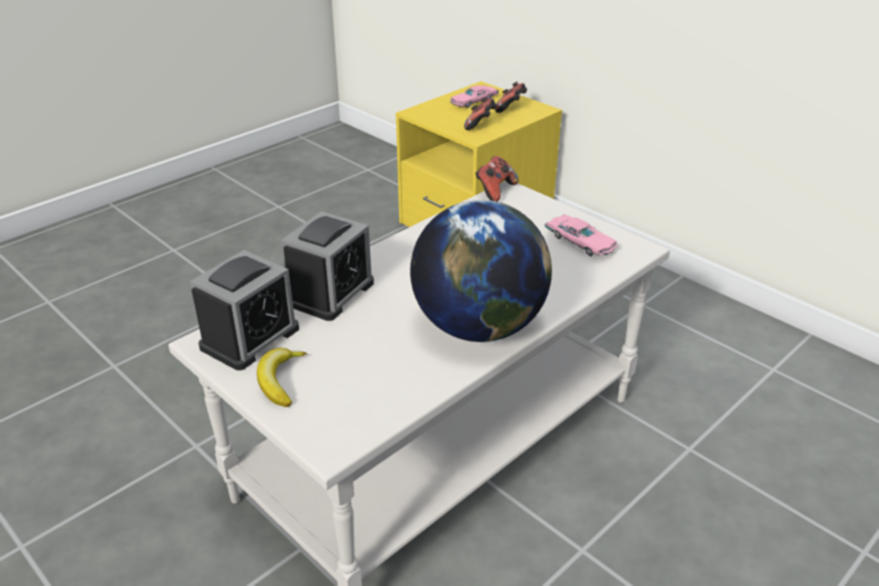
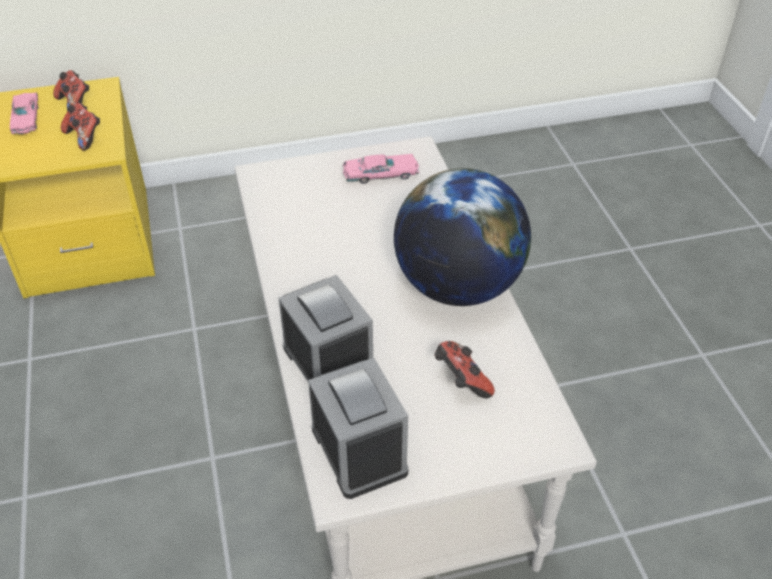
camera: 60 degrees left, 10 degrees up
banana [257,348,307,407] -> none
game controller [475,156,519,202] -> game controller moved to [434,341,495,398]

